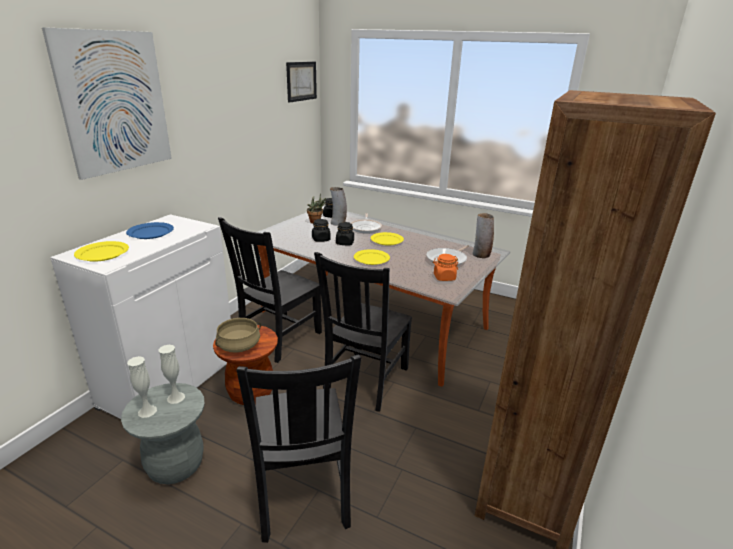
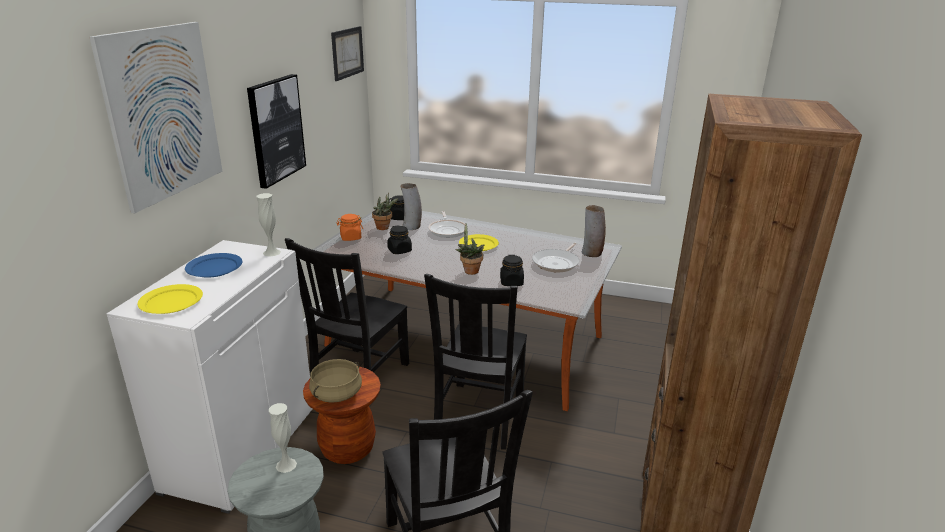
camera: 10 degrees left, 0 degrees up
white vase [127,356,157,418] -> white vase moved to [256,193,281,257]
black jar [336,222,354,245] -> black jar moved to [500,255,524,286]
yellow plate [354,249,390,265] -> potted plant [455,223,484,275]
orange jar [433,254,458,281] -> orange jar moved to [337,214,363,241]
none -> picture [247,74,306,189]

